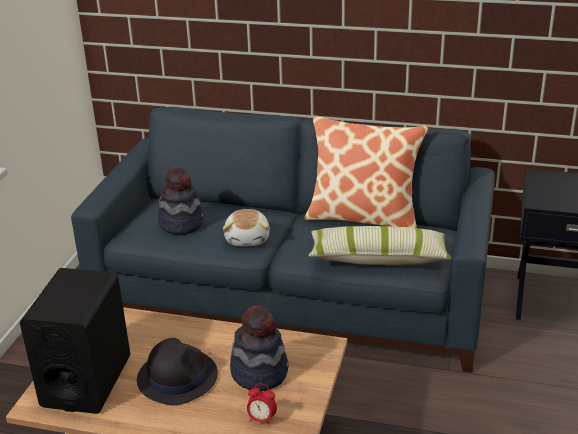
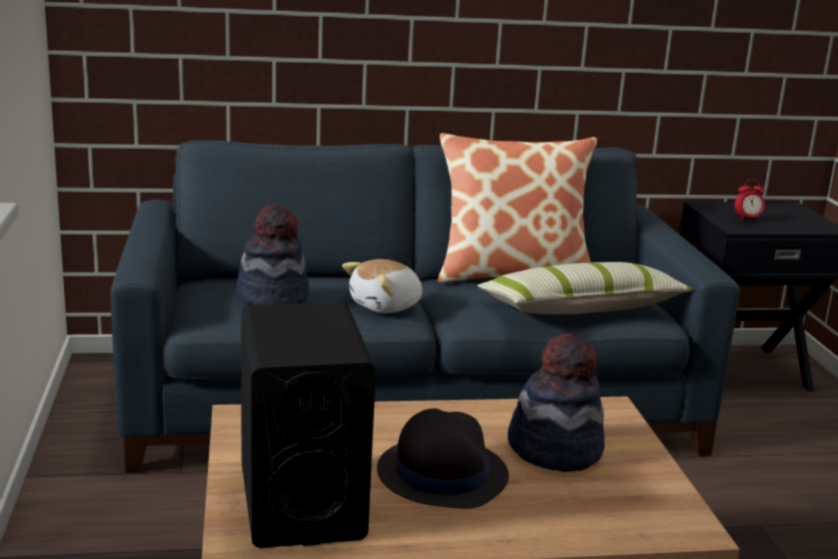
camera: 25 degrees left, 10 degrees down
plush toy [223,209,269,246] -> plush toy turned 75 degrees clockwise [342,259,422,313]
alarm clock [247,383,277,426] -> alarm clock moved to [735,179,765,221]

